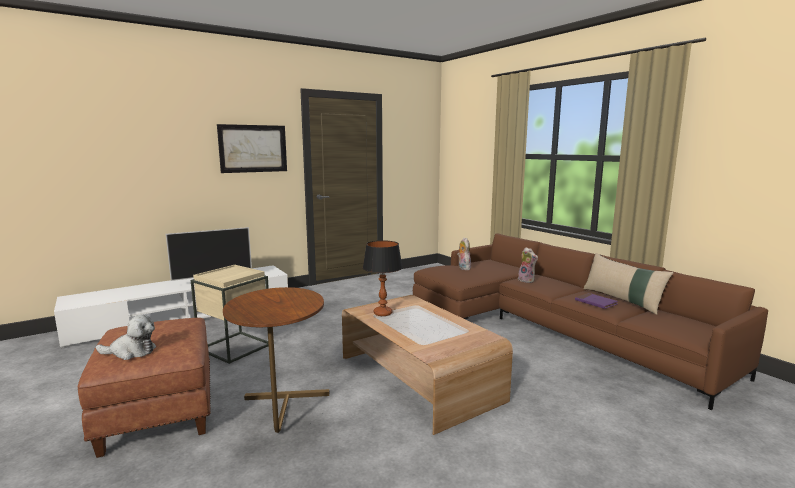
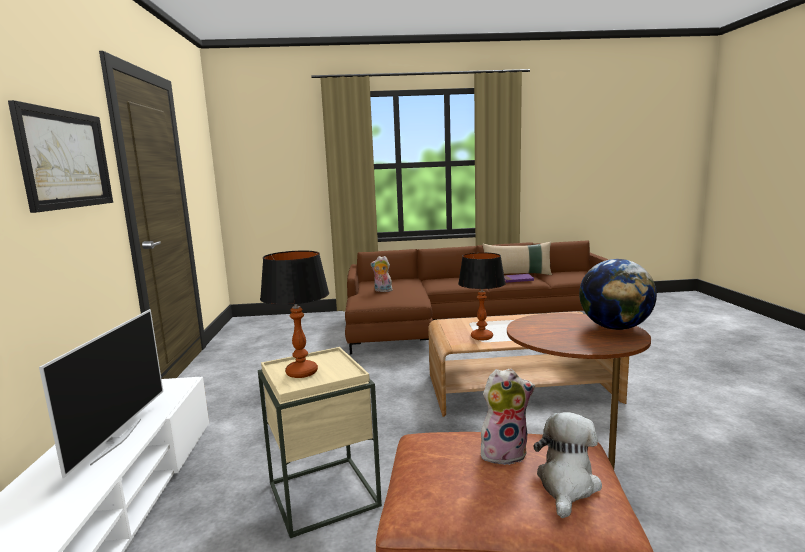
camera: 60 degrees left, 0 degrees up
plush toy [518,247,538,283] -> plush toy moved to [481,368,535,465]
none -> table lamp [260,251,329,378]
none -> globe [579,259,657,330]

